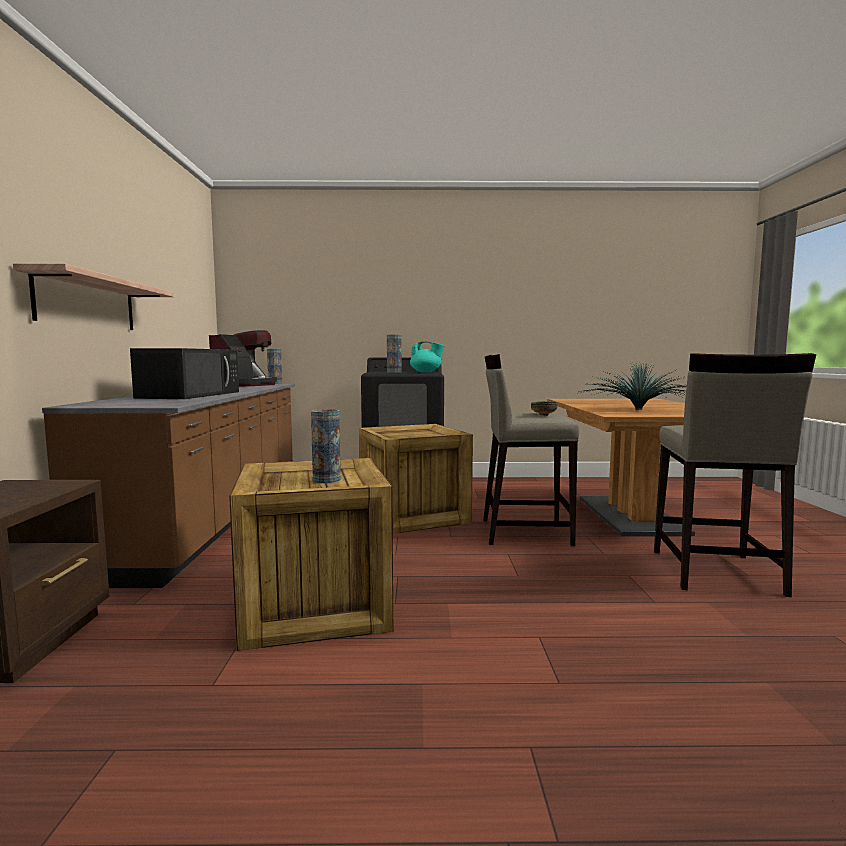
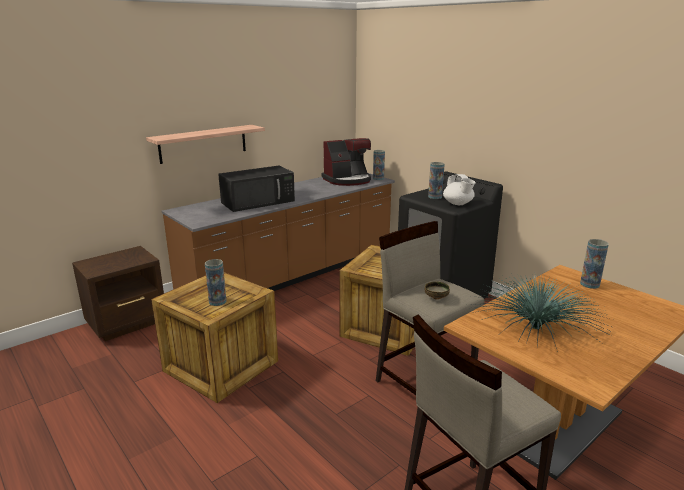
camera: 50 degrees right, 15 degrees up
turquoise teapot [410,341,445,372] -> white teapot [443,174,476,205]
none -> vase [580,239,609,289]

